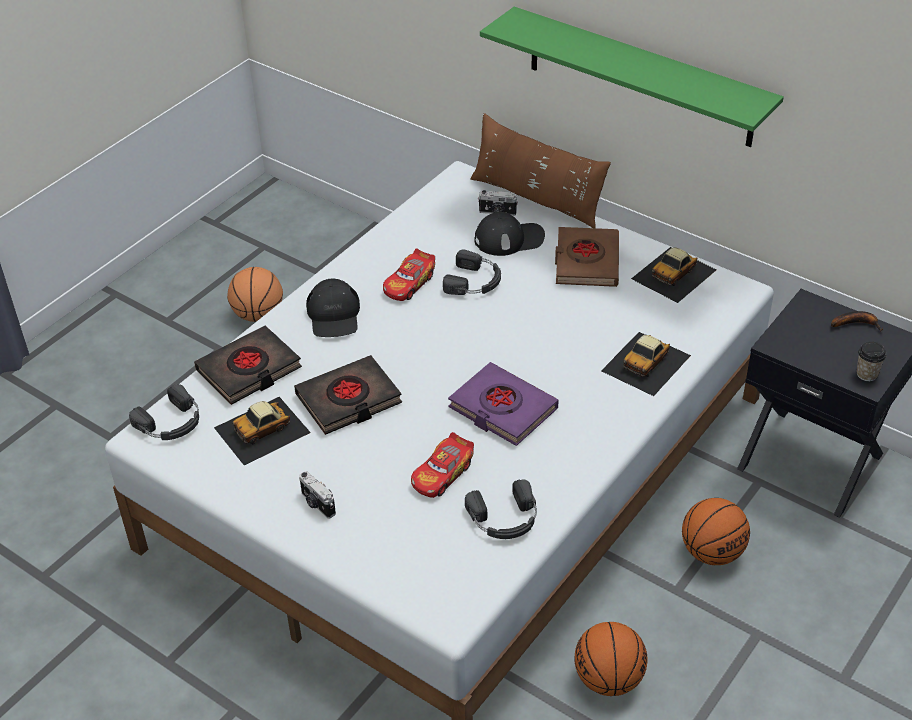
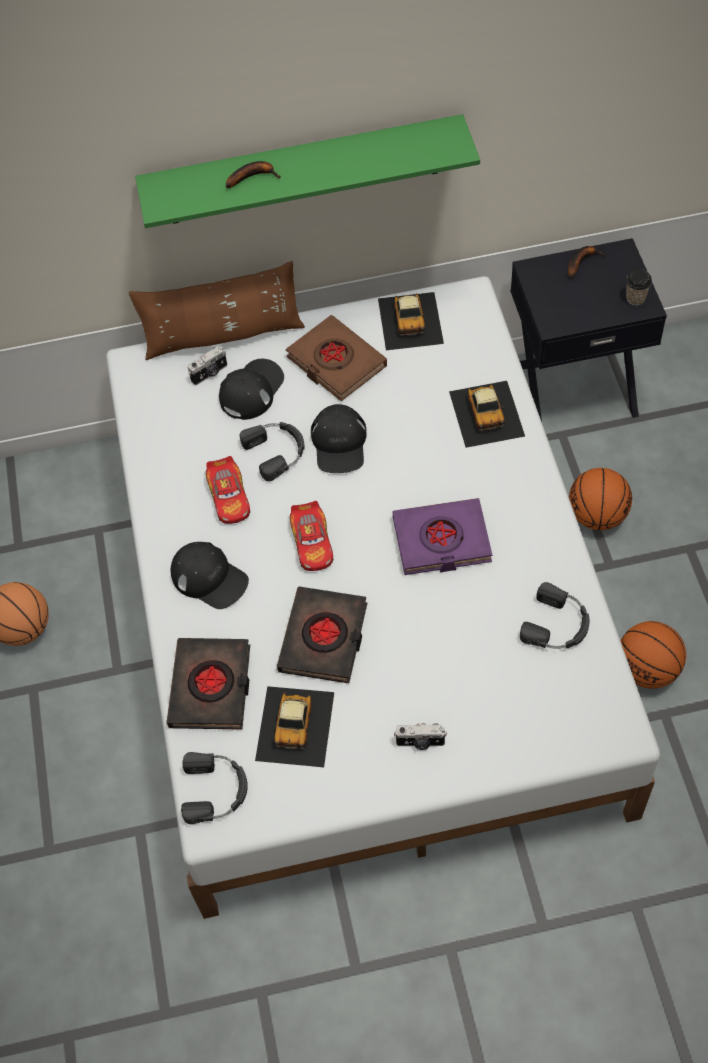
camera: 45 degrees left, 15 degrees up
toy car [411,432,474,498] -> toy car moved to [290,501,333,571]
none -> banana [226,161,280,188]
none -> black cap [311,404,367,473]

